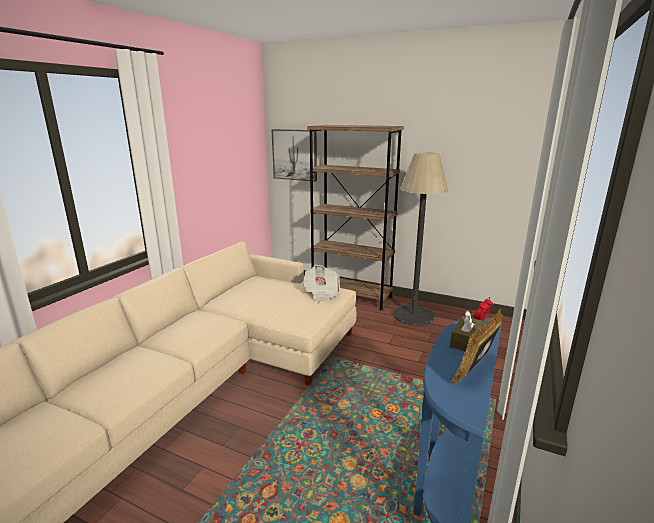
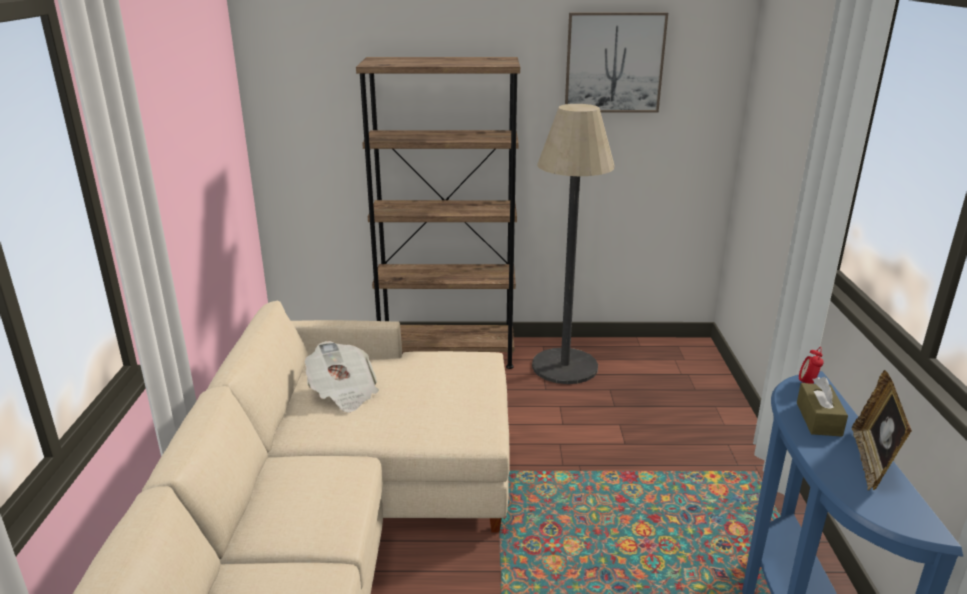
camera: 25 degrees left, 5 degrees up
picture [271,129,317,182] -> picture moved to [565,12,668,113]
newspaper [303,265,340,302] -> newspaper moved to [305,341,379,413]

